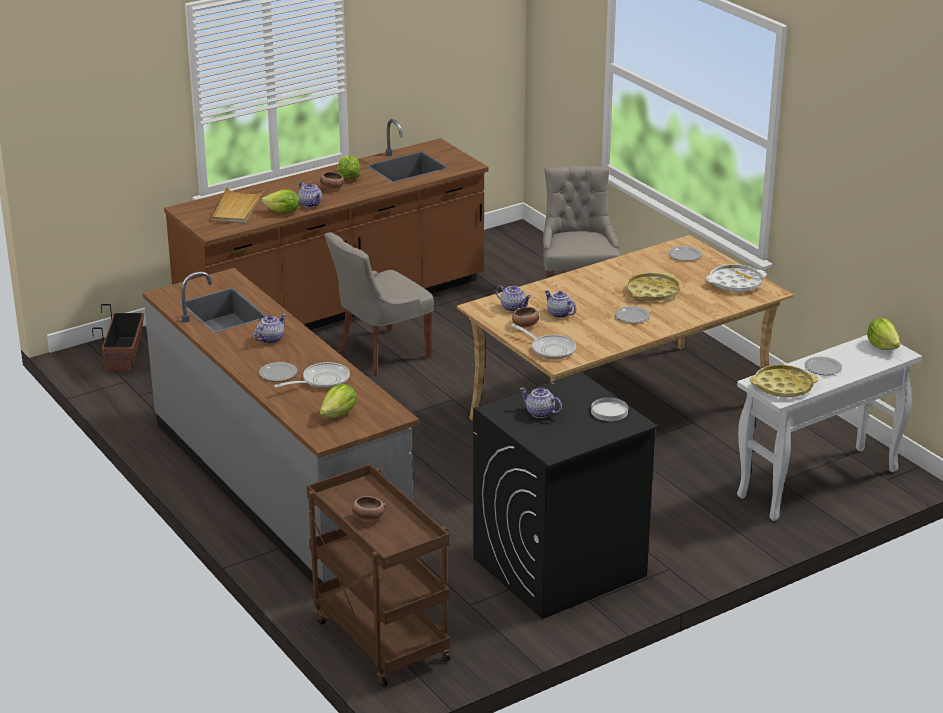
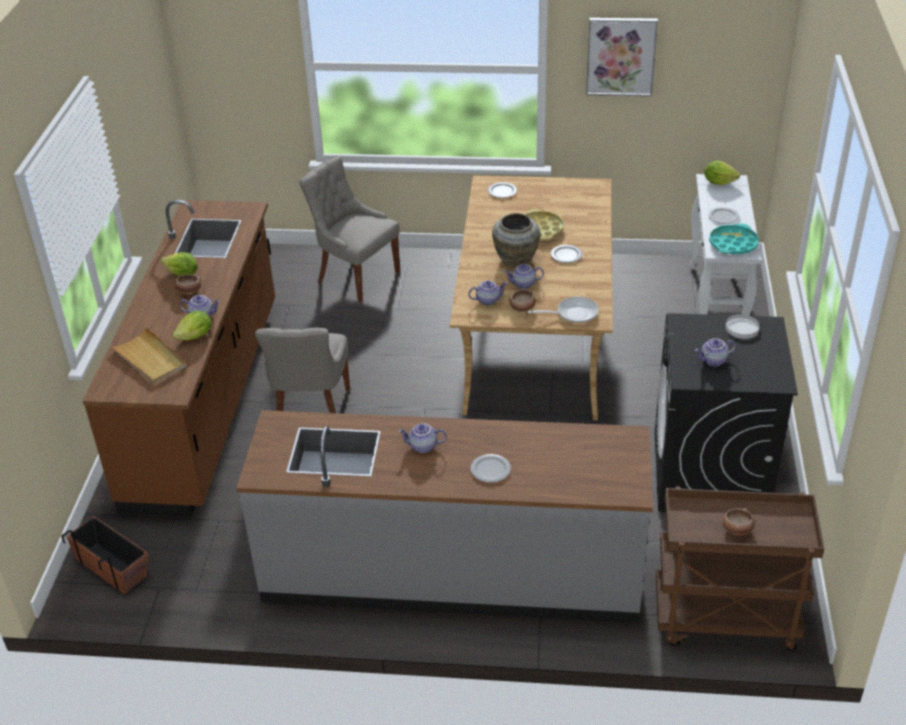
camera: 50 degrees left, 10 degrees up
teapot [254,314,287,344] -> teapot turned 75 degrees counterclockwise [398,423,447,453]
frying pan [274,362,350,389] -> none
lettuce [320,384,357,418] -> none
white tray [706,264,767,292] -> none
yellow tray [750,365,819,397] -> turquoise tray [709,224,759,254]
none -> beige vase [492,213,540,267]
none -> picture [586,18,658,96]

